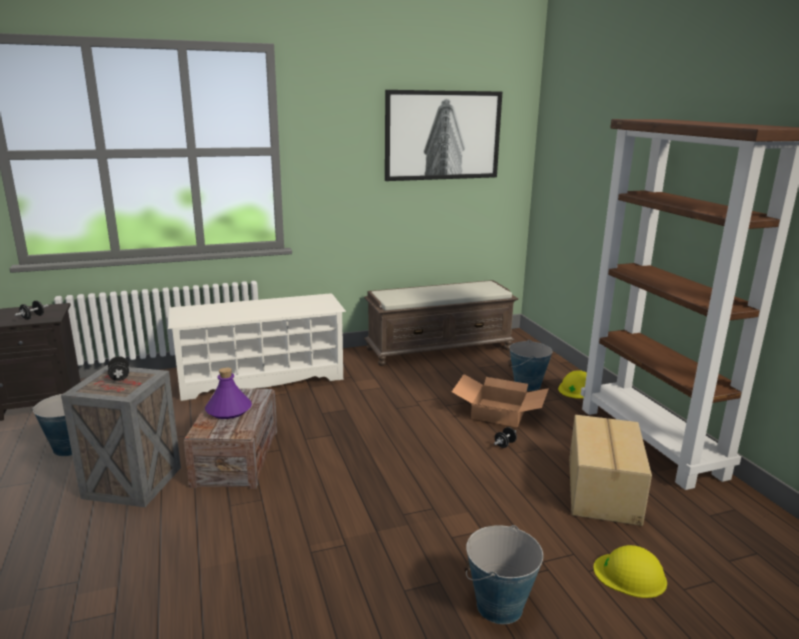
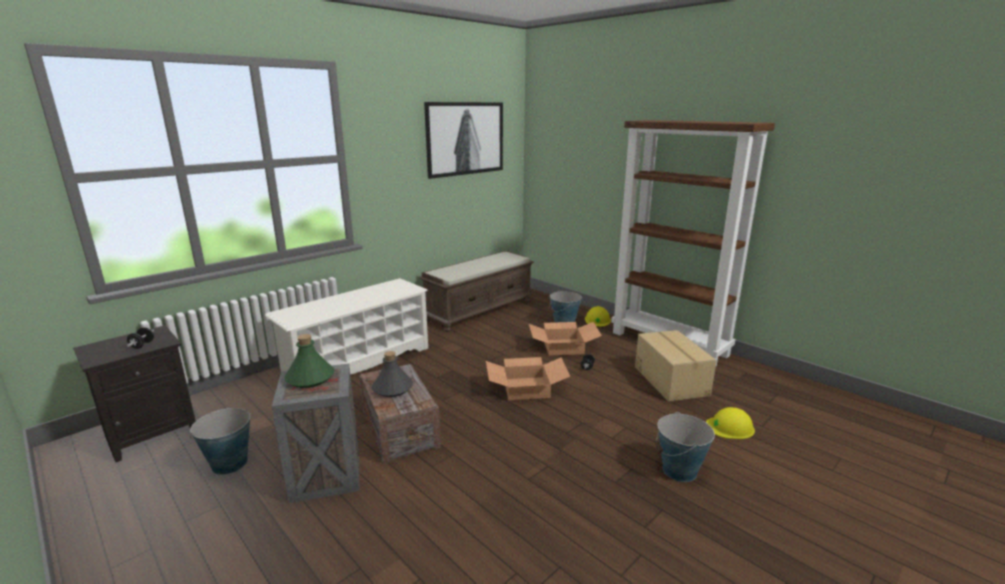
camera: 25 degrees left, 0 degrees up
black dumbbell [108,356,129,381] -> green bottle [284,334,334,388]
purple bottle [205,368,252,419] -> grey bottle [372,351,413,397]
none -> cardboard box [486,357,570,400]

